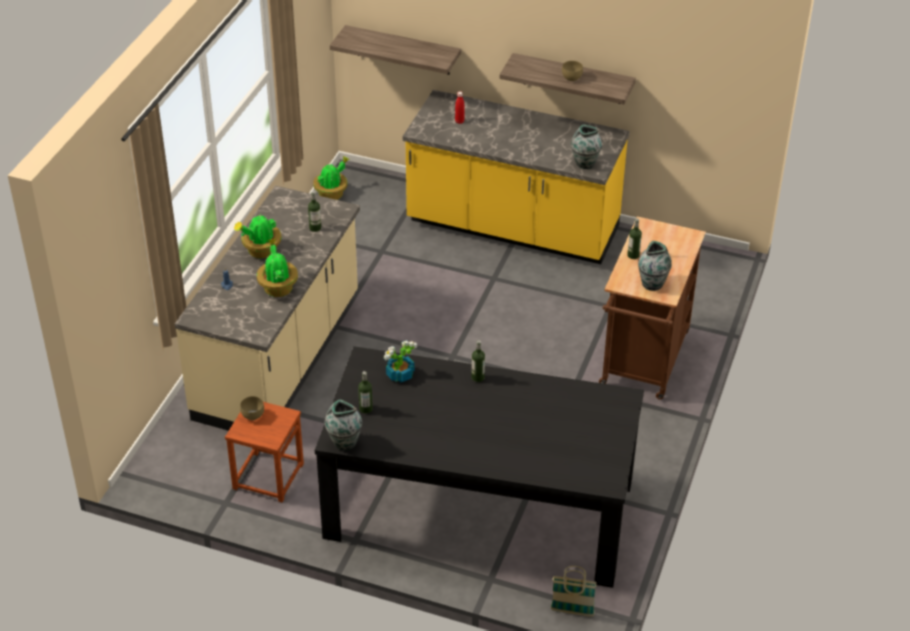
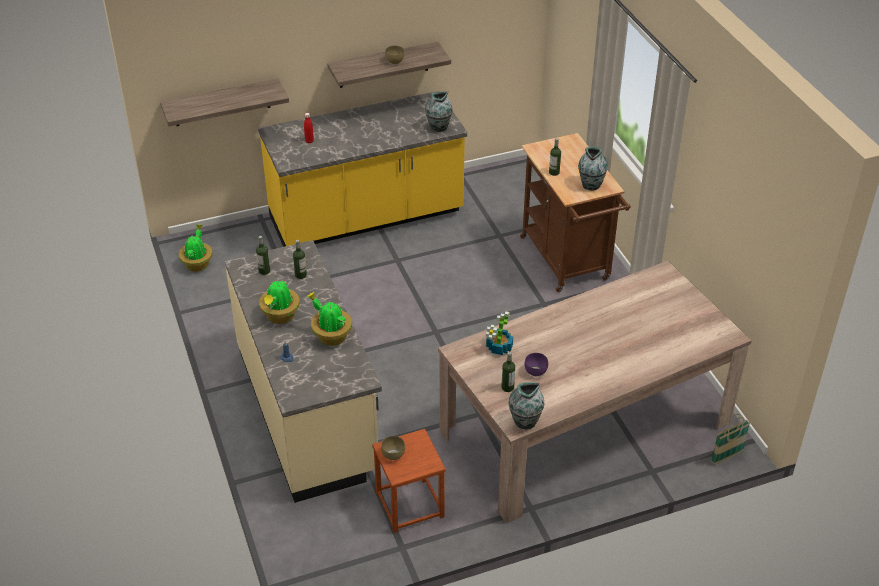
camera: 40 degrees left, 0 degrees up
black dining table [315,346,644,588] -> beige dining table [438,261,752,524]
bottle [472,340,485,382] -> bottle moved to [256,236,270,275]
none -> purple bowl [525,353,548,376]

